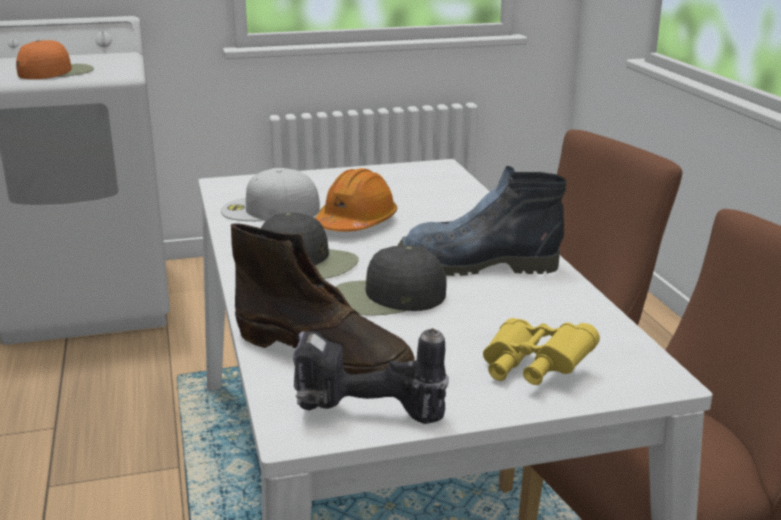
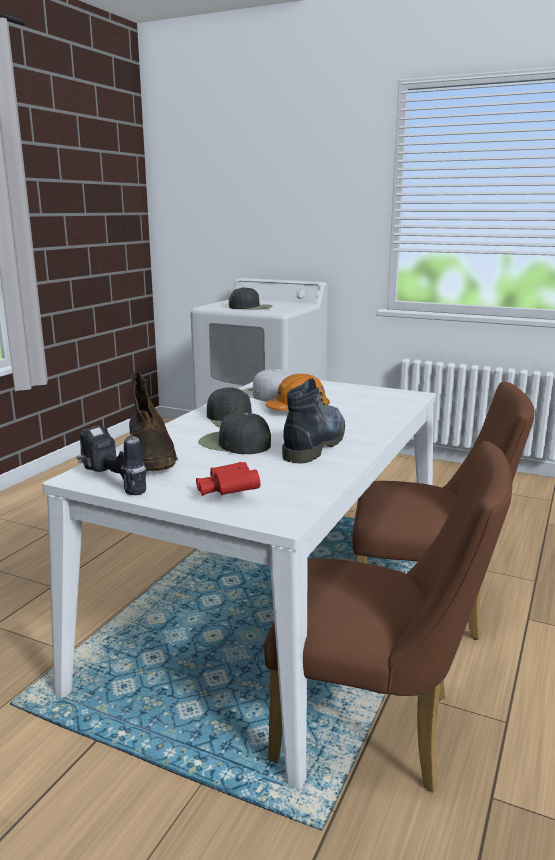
camera: 40 degrees right, 5 degrees down
orange cap [16,40,94,79] -> black cap [229,287,272,310]
boot [397,166,566,276] -> boot turned 75 degrees clockwise [282,378,345,463]
yellow binoculars [483,318,600,385] -> red binoculars [196,462,260,496]

